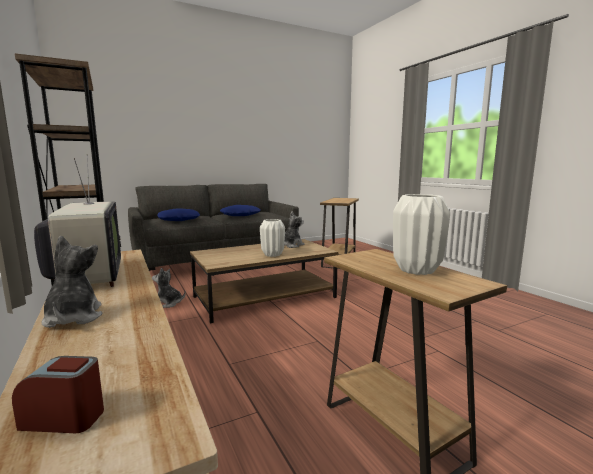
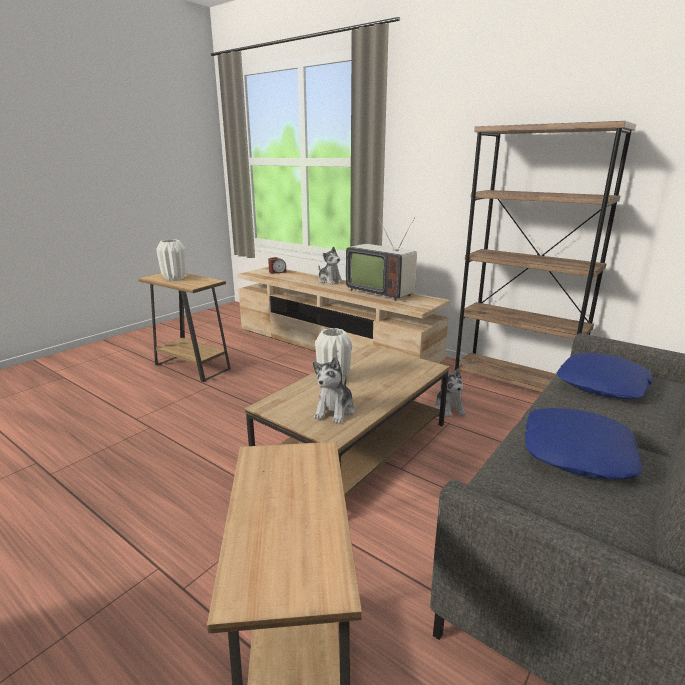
camera: 155 degrees right, 10 degrees up
plush toy [152,268,186,308] -> plush toy turned 90 degrees clockwise [435,369,466,418]

